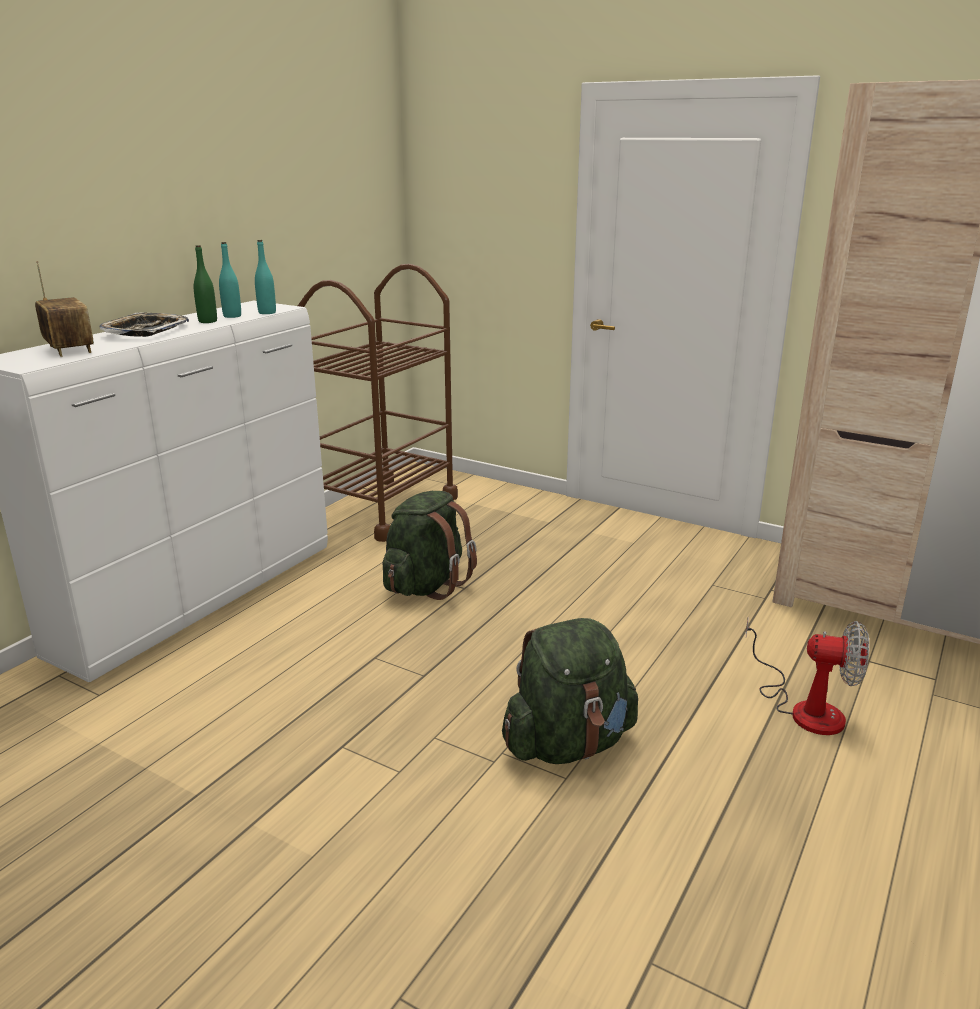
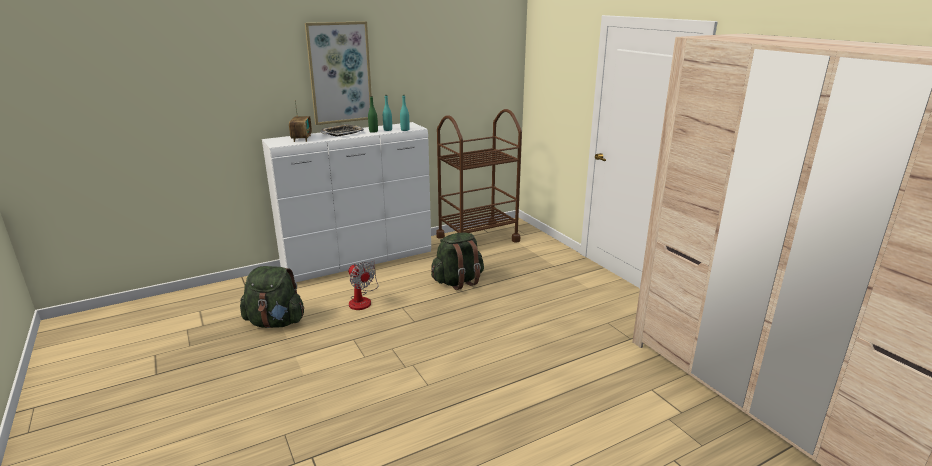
camera: 30 degrees right, 0 degrees up
green backpack [502,618,638,764] -> green backpack moved to [240,266,304,328]
fan [746,620,869,735] -> fan moved to [348,261,379,310]
none -> picture [305,21,372,125]

